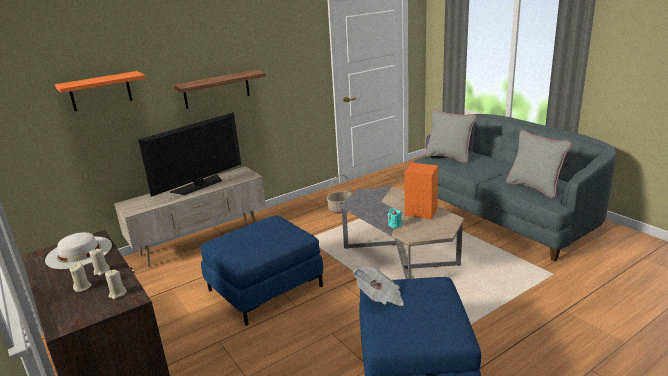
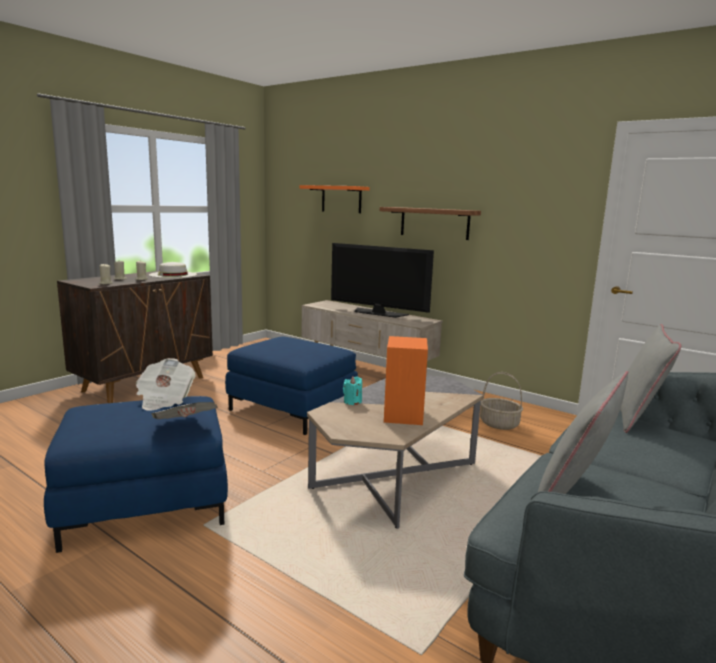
camera: 70 degrees right, 10 degrees down
none -> newspaper [151,402,218,419]

